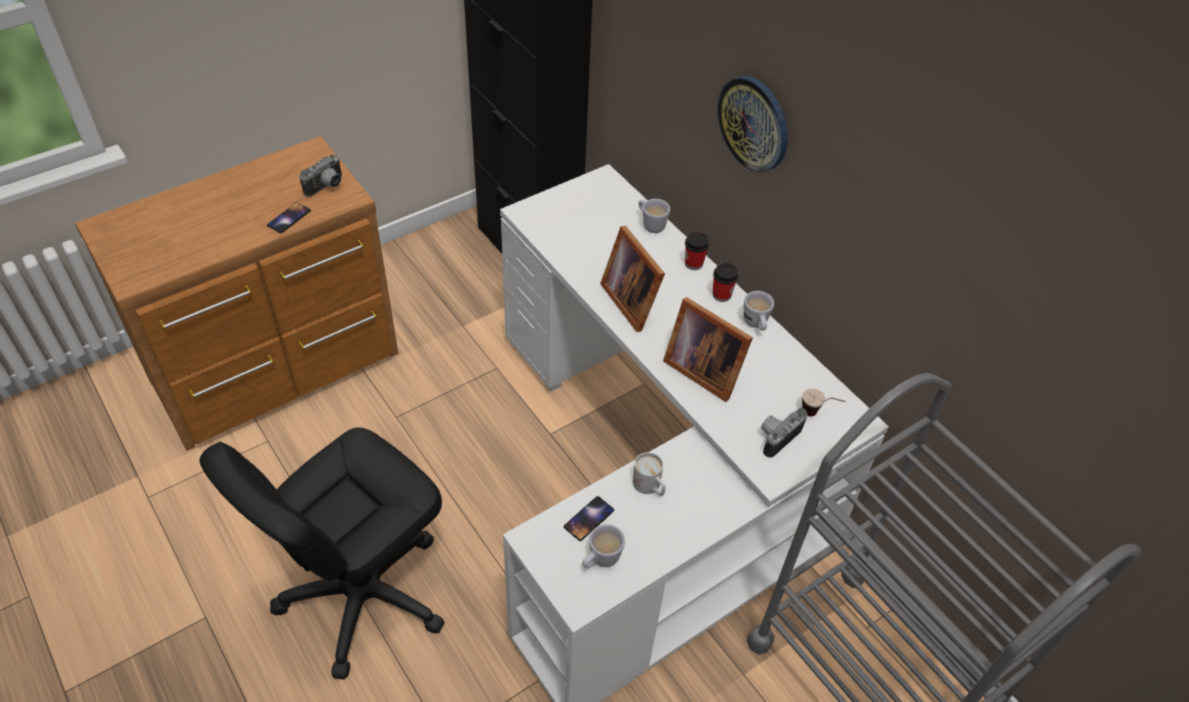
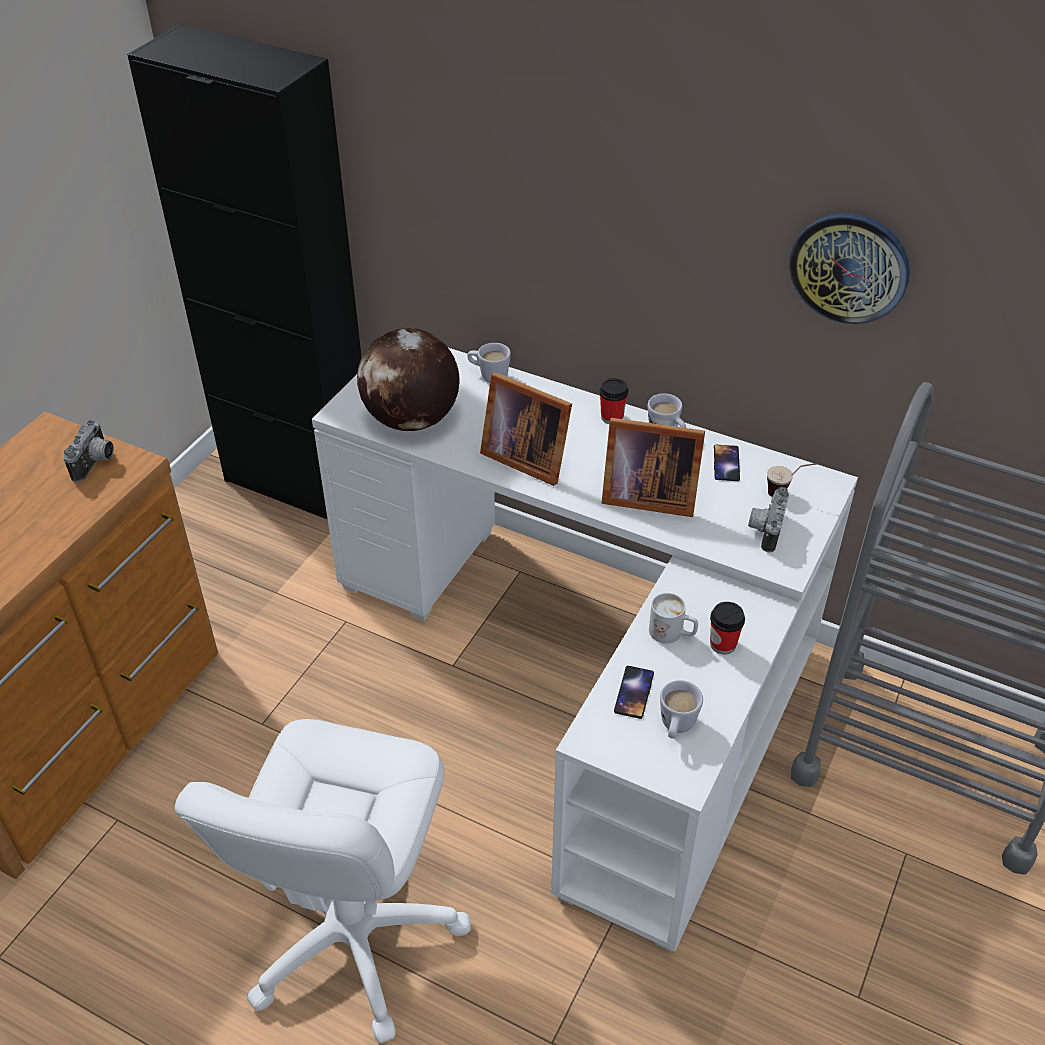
camera: 25 degrees left, 5 degrees down
black office chair [199,427,445,679] -> white office chair [175,719,471,1044]
phone [267,202,311,233] -> phone moved to [714,445,740,481]
cup [685,232,709,270] -> cup moved to [710,602,745,654]
wall clock [717,76,788,172] -> wall clock moved to [789,213,910,324]
none -> globe [357,328,459,431]

